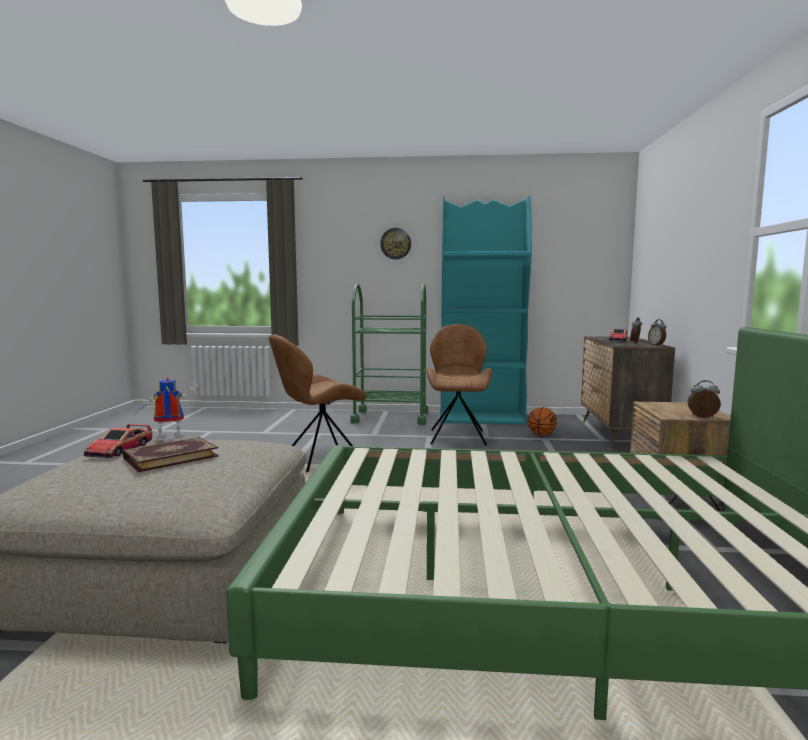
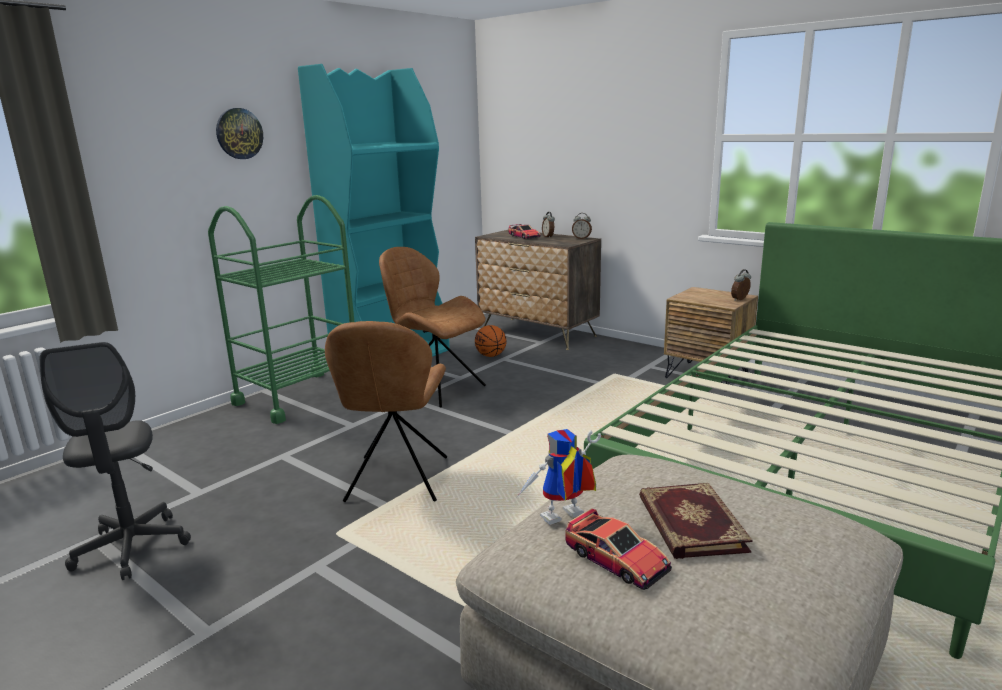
camera: 55 degrees left, 10 degrees up
toy robot [134,378,198,439] -> toy robot turned 45 degrees clockwise [517,429,601,525]
none -> grey office chair [40,342,191,580]

